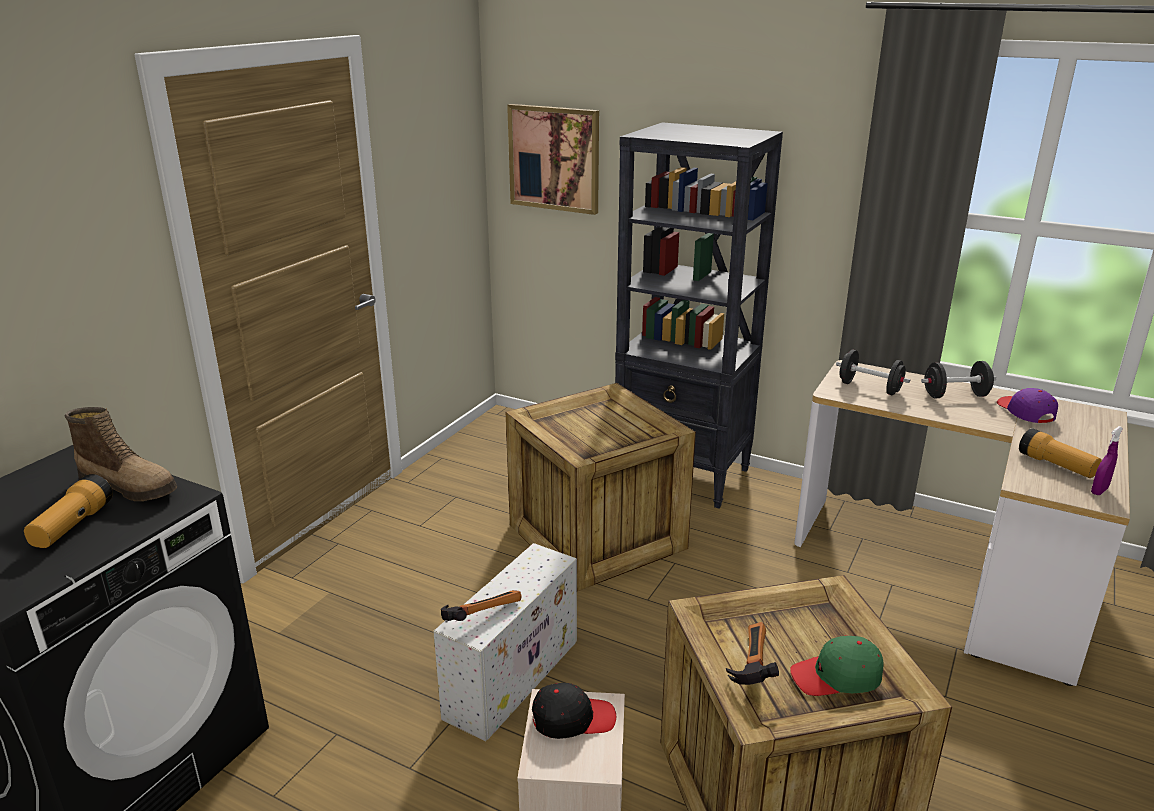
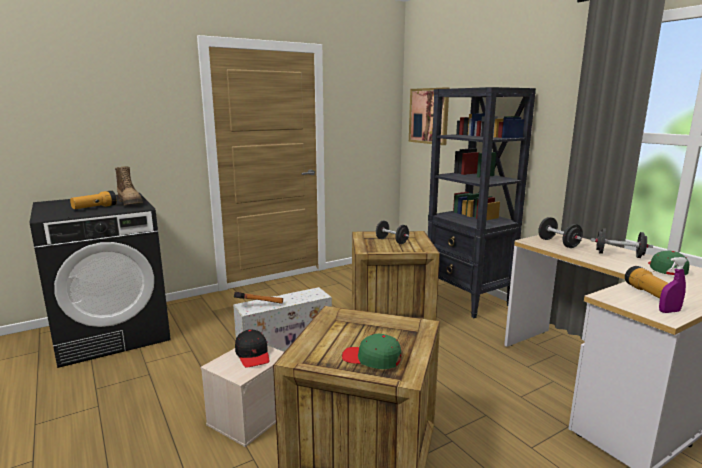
camera: 30 degrees right, 10 degrees down
black cap [532,683,616,739] -> black cap turned 45 degrees clockwise [235,329,269,368]
hammer [726,622,779,685] -> none
purple cap [997,388,1058,423] -> green cap [648,251,689,275]
none -> black dumbbell [376,221,409,244]

